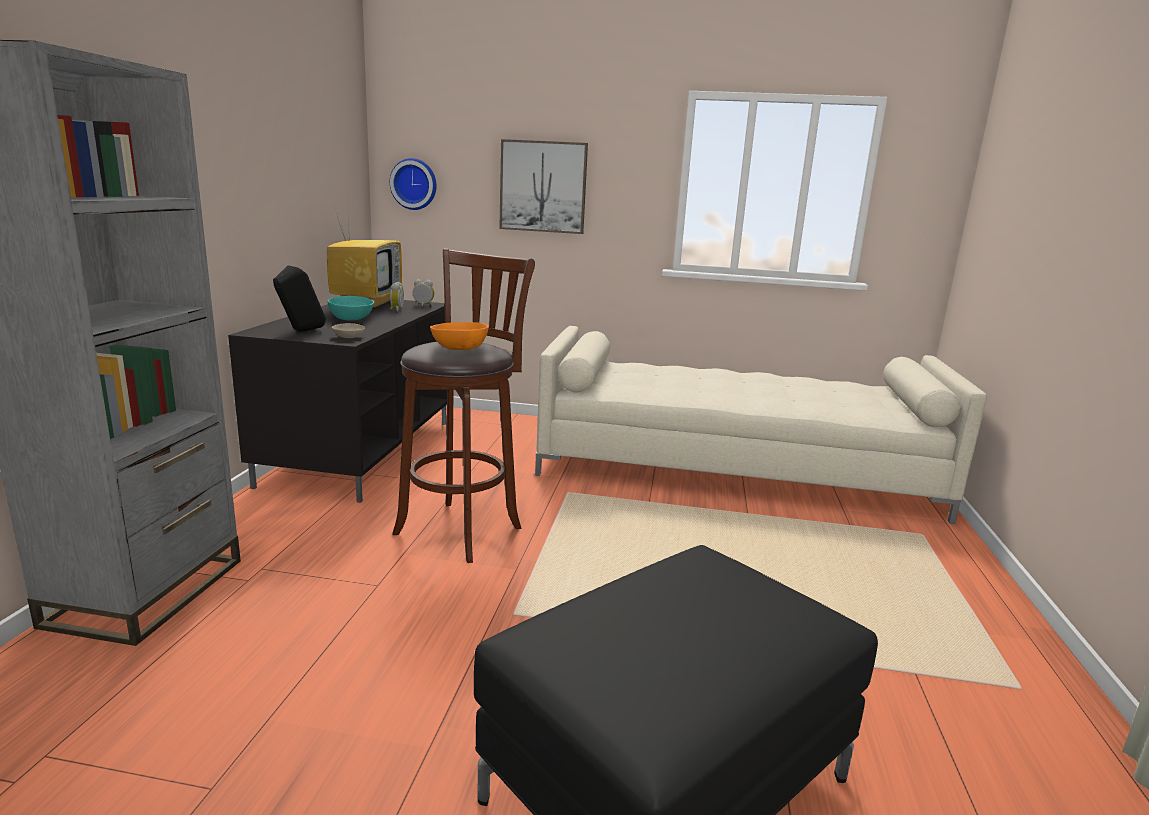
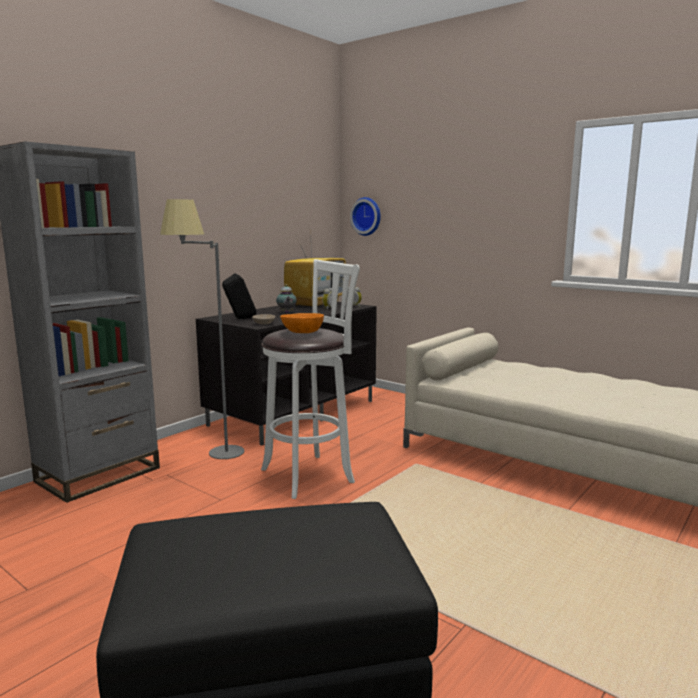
camera: 30 degrees right, 5 degrees down
turquoise bowl [327,296,374,321] -> teapot [276,284,297,313]
brown stool [392,249,535,563] -> white stool [261,259,360,499]
picture [499,139,588,234] -> none
none -> grey floor lamp [160,199,245,459]

